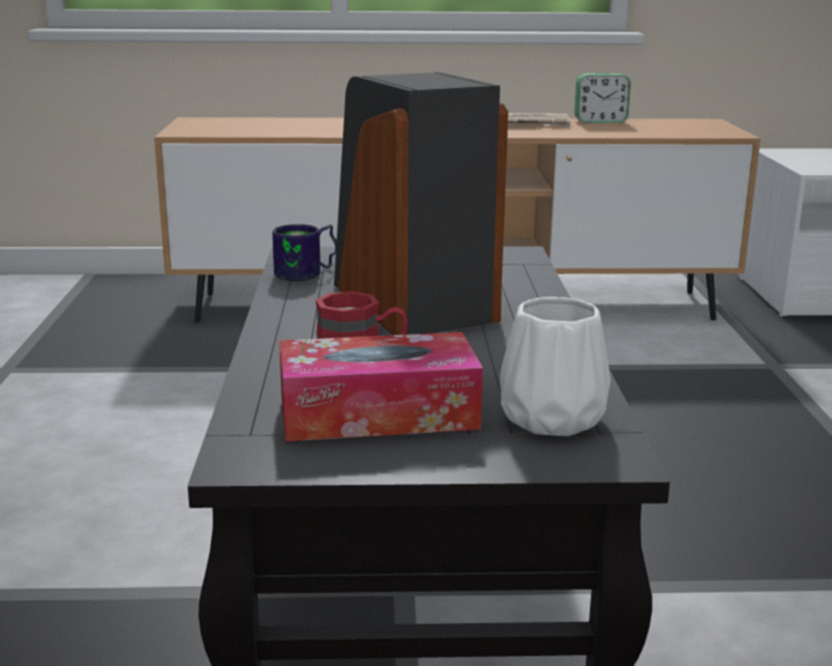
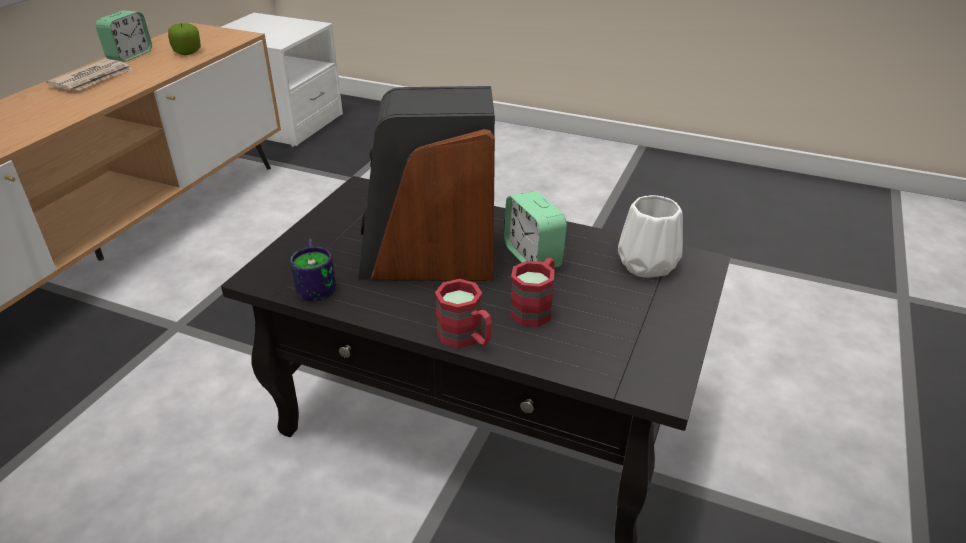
camera: 65 degrees left, 15 degrees up
tissue box [279,332,483,442] -> none
none -> apple [168,23,201,55]
none -> red mug [435,279,492,348]
none -> alarm clock [504,191,567,268]

